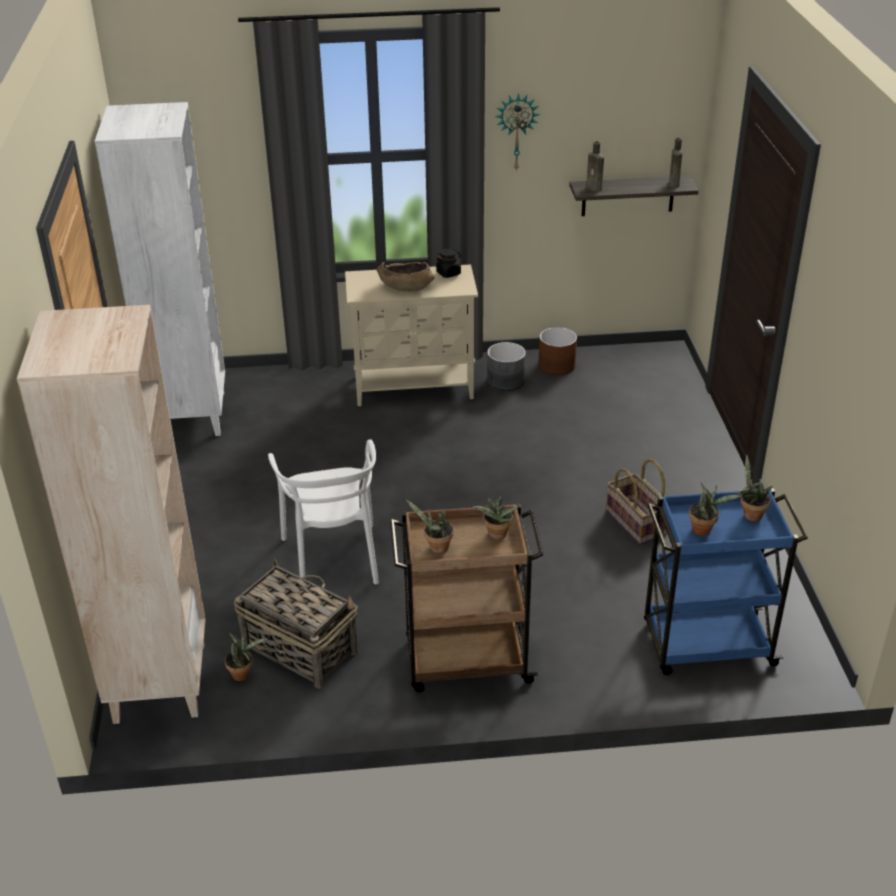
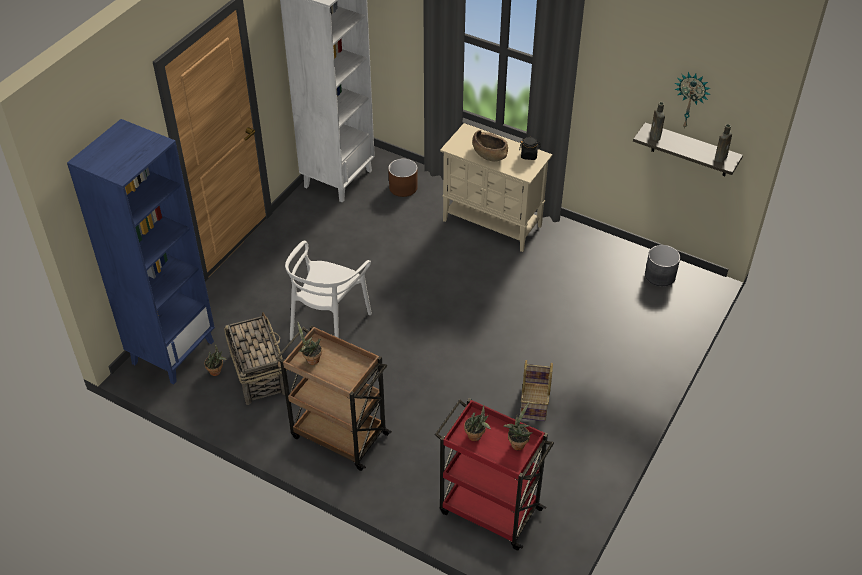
camera: 35 degrees right, 10 degrees up
beige bookcase [17,305,206,724] -> blue bookcase [67,119,215,385]
potted plant [472,496,519,540] -> none
grey planter [487,342,526,391] -> grey planter moved to [645,245,680,286]
wall clock [495,93,540,172] -> wall clock moved to [675,72,711,129]
brown planter [539,327,577,375] -> brown planter moved to [388,159,418,197]
blue cart [644,488,808,675] -> red cart [435,398,554,550]

